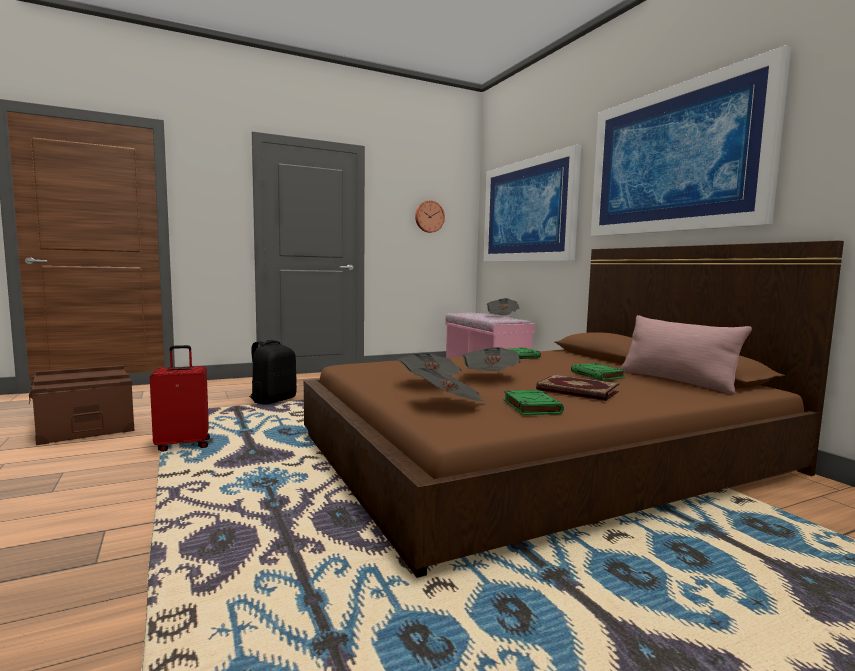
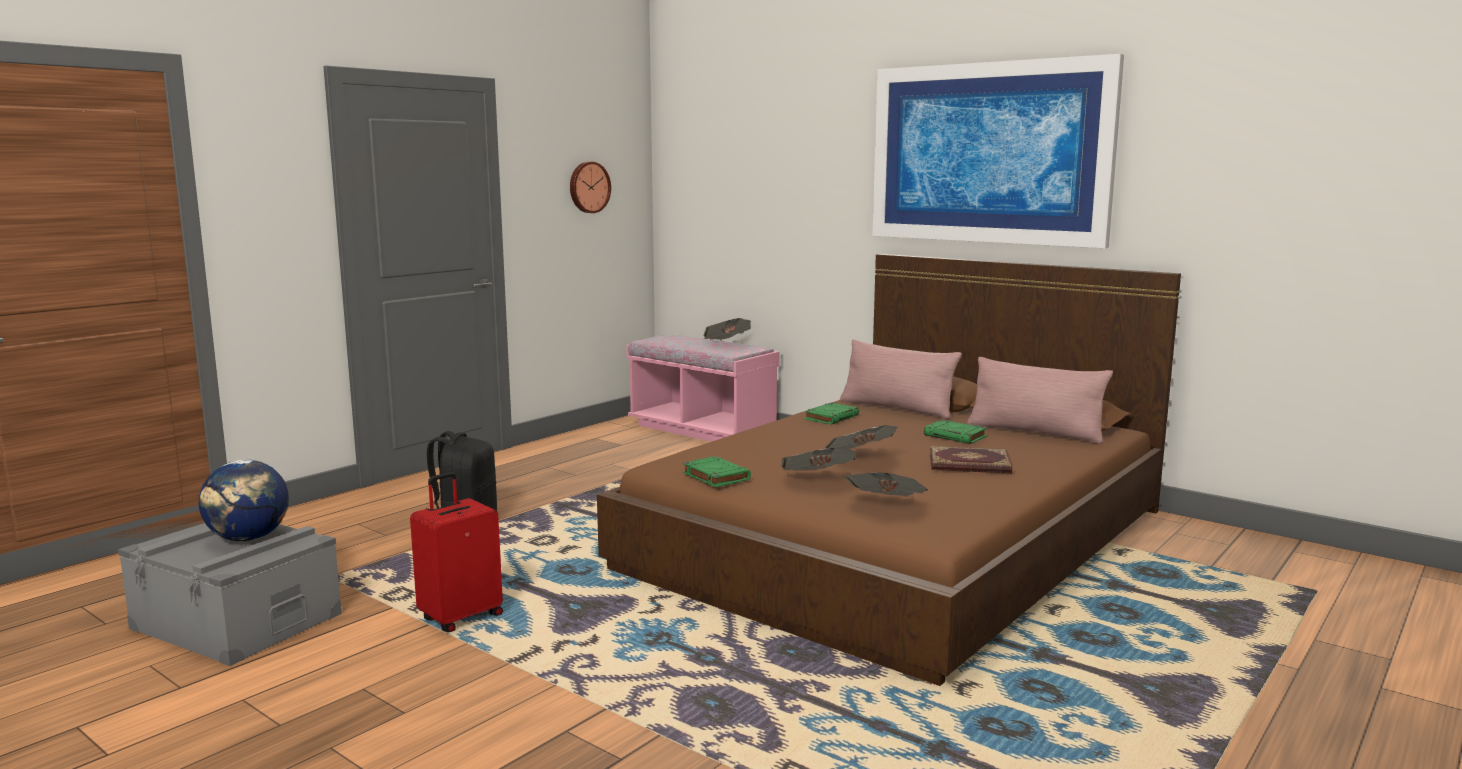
camera: 25 degrees left, 5 degrees up
brown storage box [29,365,134,445] -> grey storage box [118,523,342,666]
picture [484,144,581,261] -> none
green book [503,390,564,415] -> green book moved to [683,456,751,487]
none -> globe [199,460,289,542]
none -> pink pillow [840,339,962,419]

